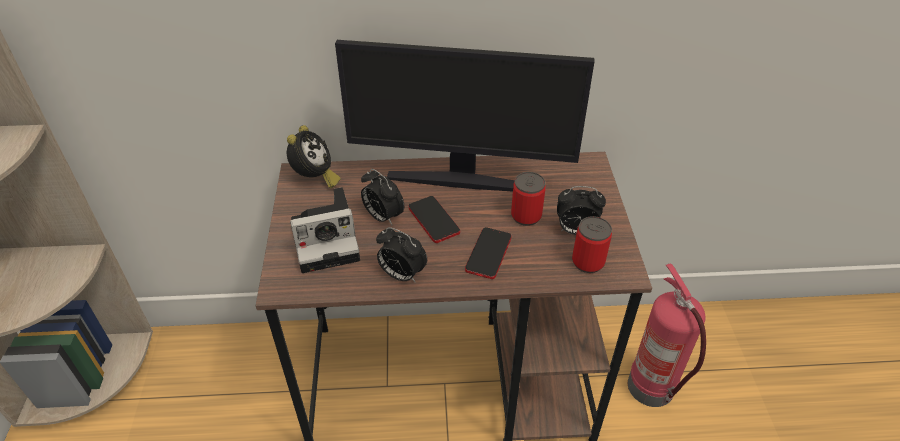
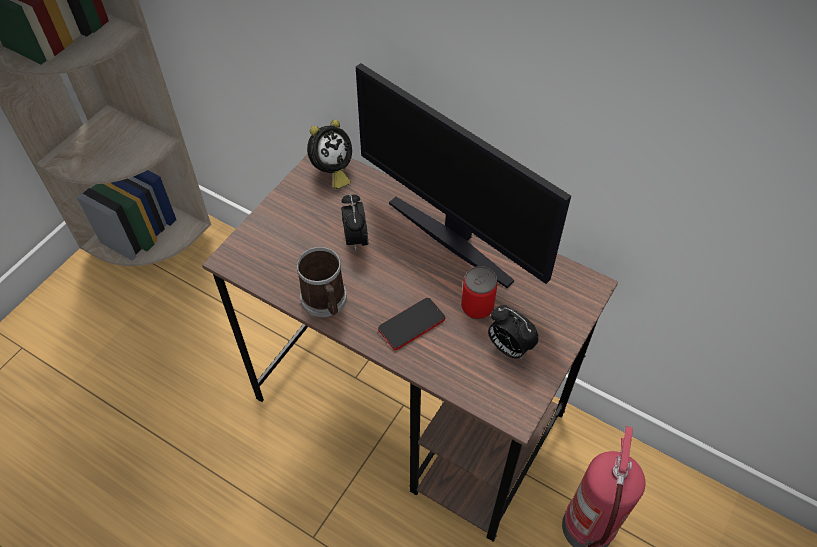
camera: 35 degrees right, 10 degrees up
camera [290,187,360,273] -> none
alarm clock [376,227,427,283] -> mug [297,247,347,317]
phone [408,196,460,243] -> none
can [572,216,612,273] -> none

